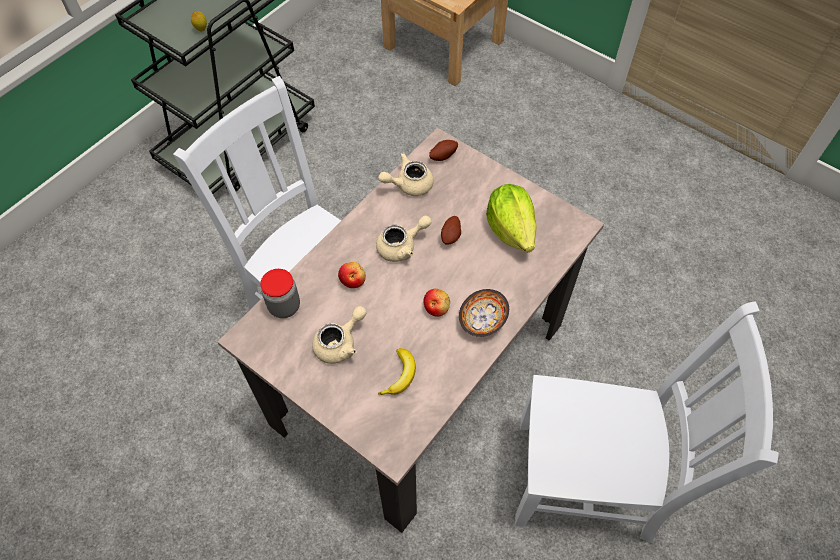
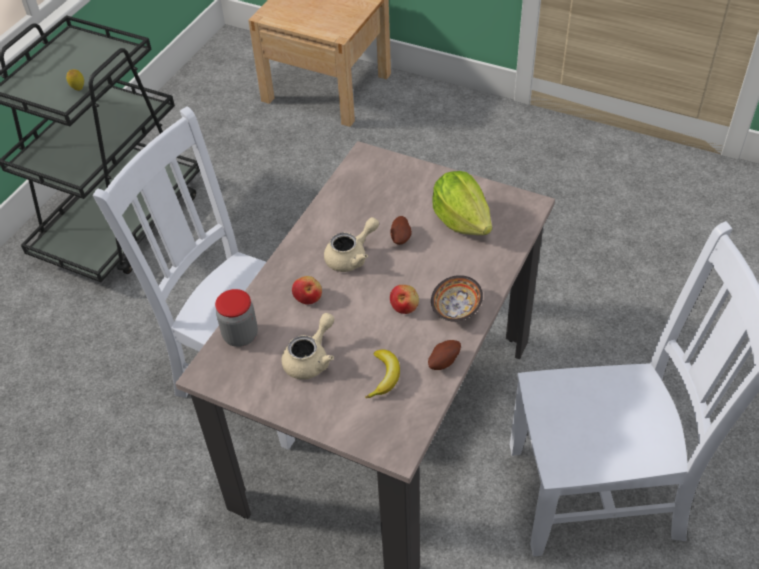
camera: 10 degrees left, 10 degrees down
beige teapot [378,153,434,196] -> none
potato [429,140,458,161] -> potato moved to [428,340,461,370]

